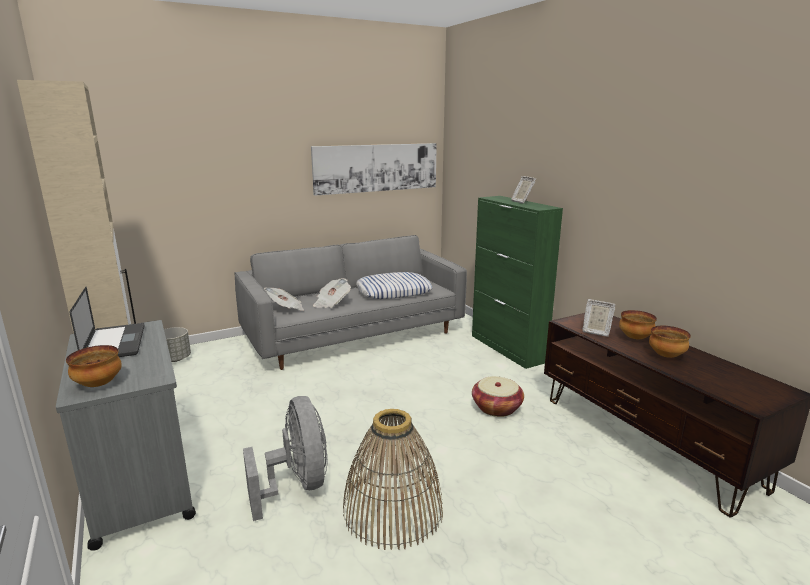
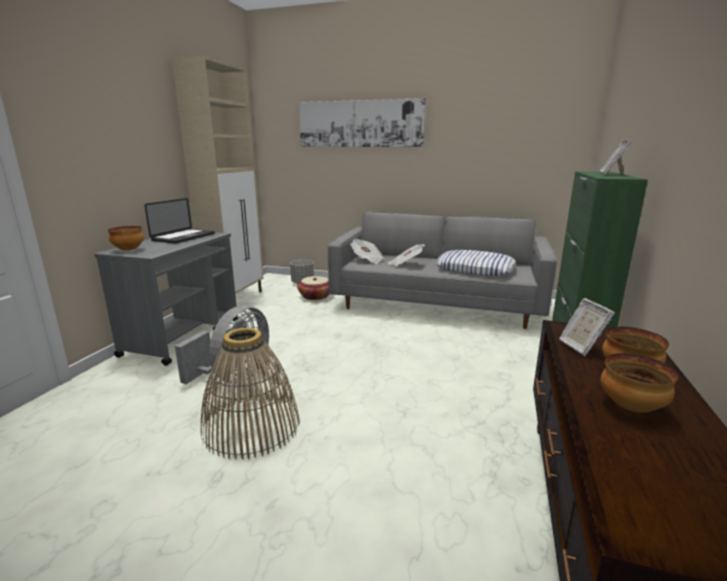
camera: 45 degrees right, 0 degrees up
picture [311,143,437,196] -> picture moved to [299,98,426,147]
basket [472,376,524,417] -> basket moved to [297,276,329,300]

